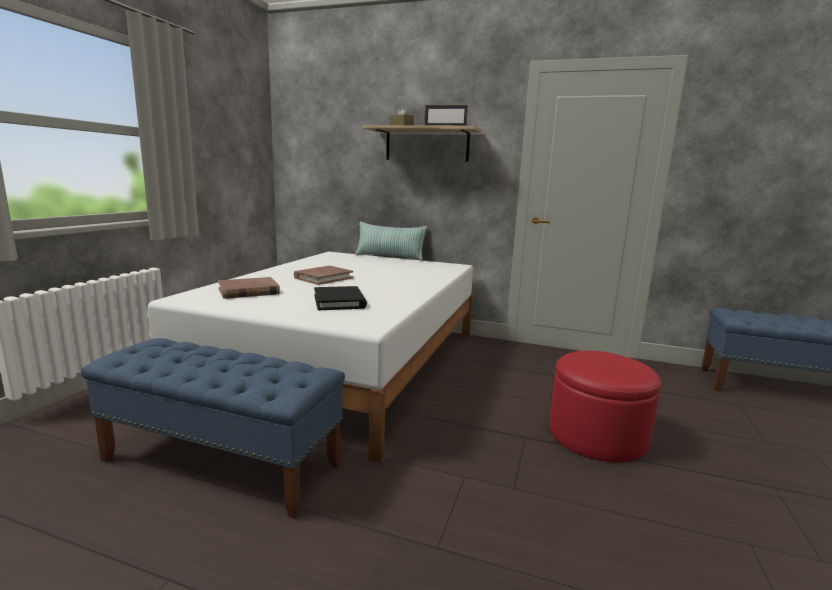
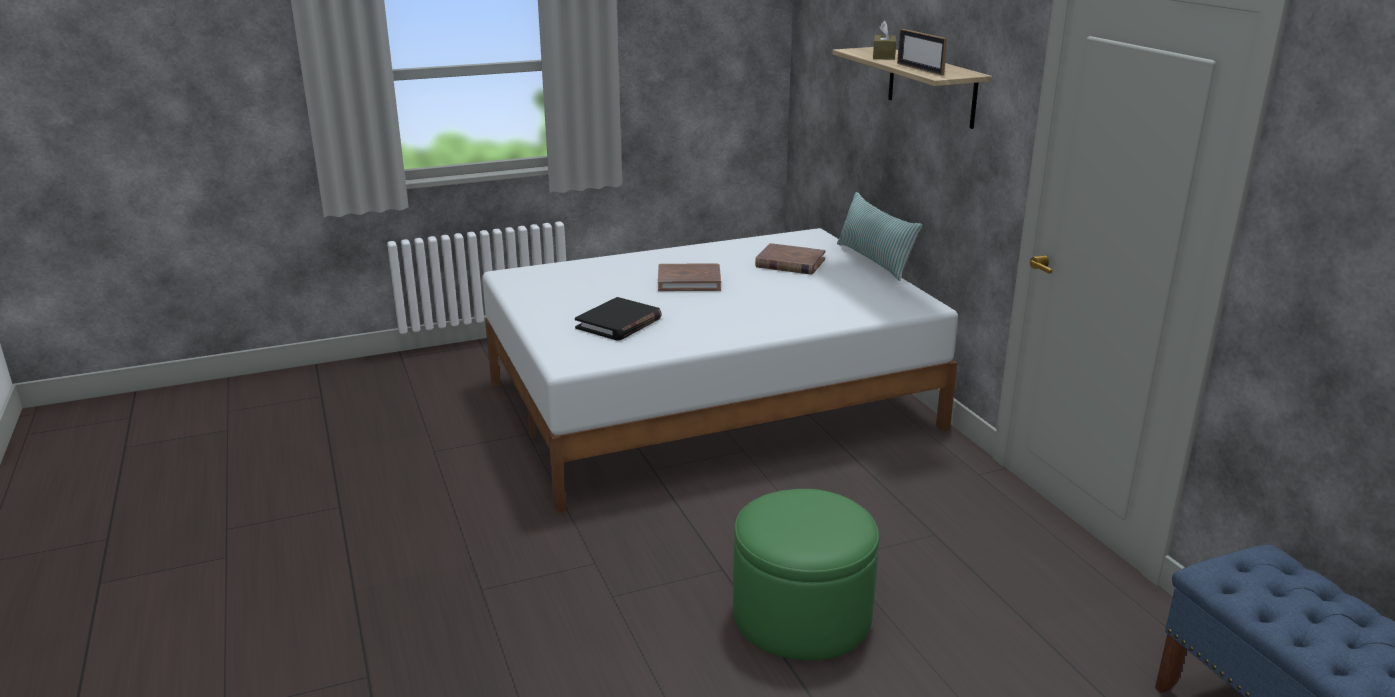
camera: 50 degrees right, 10 degrees up
blue bench [81,338,345,519] -> none
brown book [218,277,280,299] -> brown book moved to [755,243,826,275]
red ottoman [549,351,661,463] -> green ottoman [733,489,879,660]

